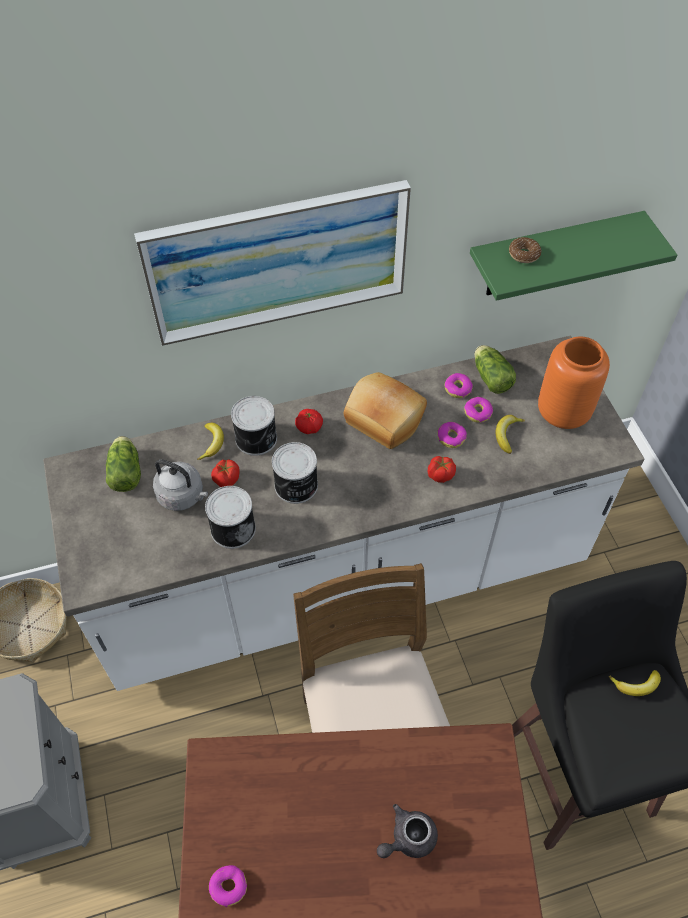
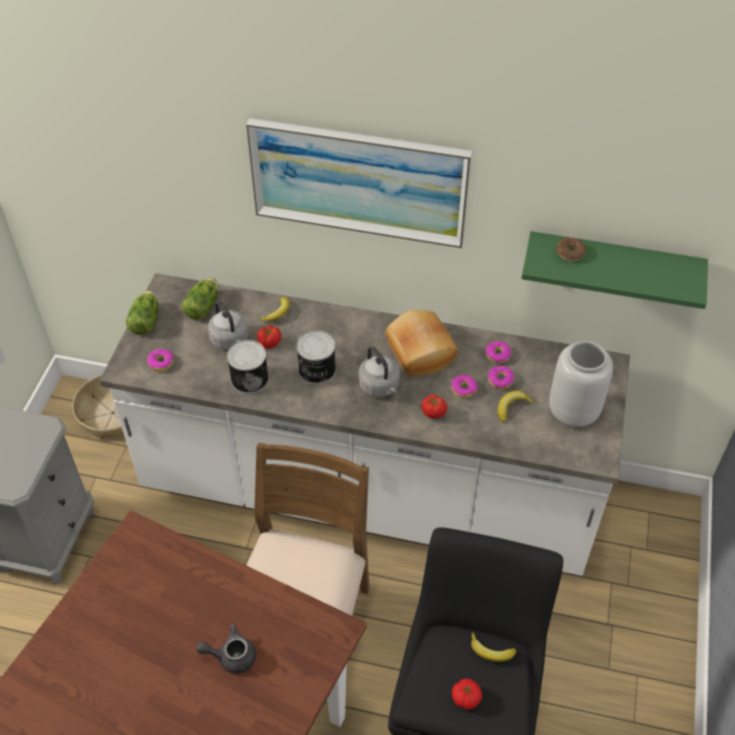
camera: 30 degrees right, 5 degrees down
donut [209,865,247,907] -> donut moved to [147,349,174,371]
can [231,396,277,456] -> none
tomato [295,409,323,434] -> tomato moved to [452,678,482,710]
lettuce [474,345,516,394] -> lettuce moved to [125,291,159,335]
orange vase [538,336,610,429] -> grey vase [549,341,613,427]
none -> grey kettle [358,346,400,397]

